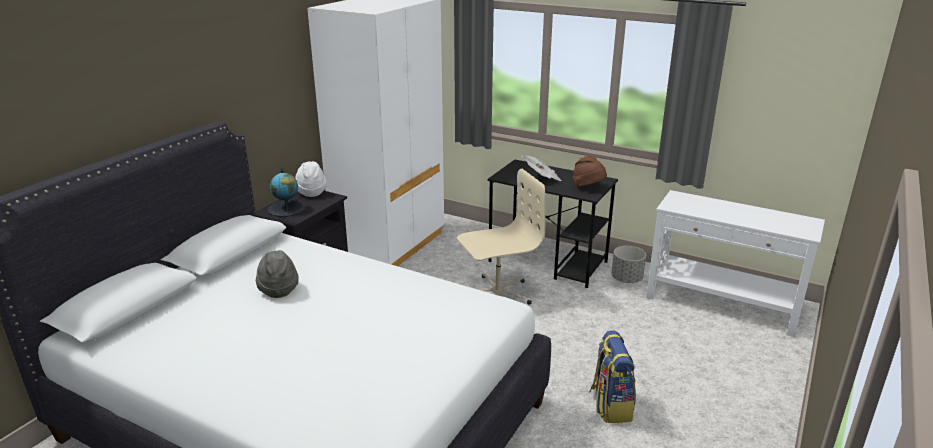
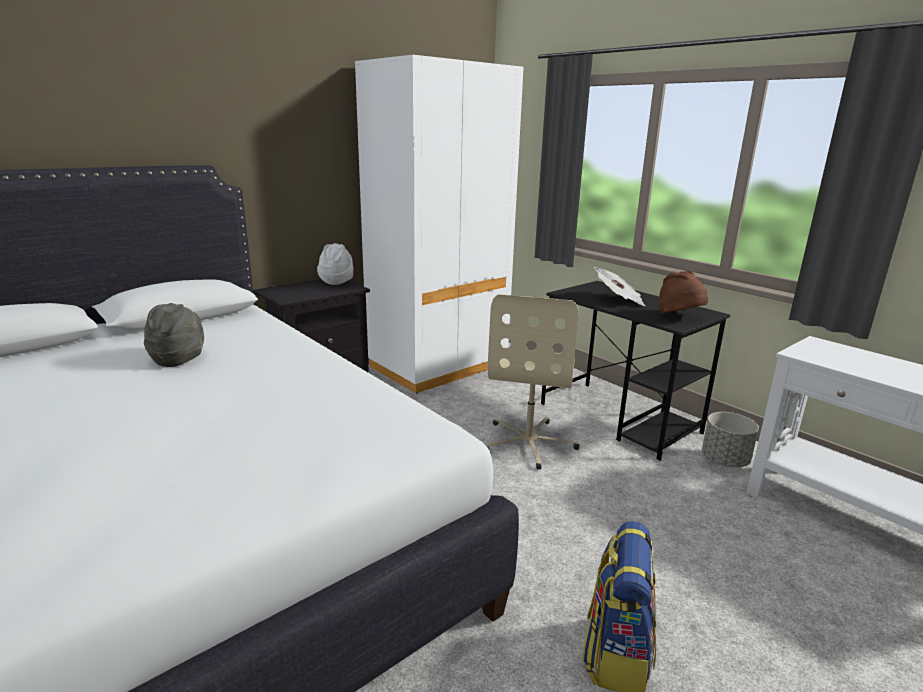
camera: 20 degrees right, 5 degrees down
globe [268,168,306,217] -> none
beige office chair [457,169,545,305] -> beige office chair turned 105 degrees clockwise [485,294,579,469]

